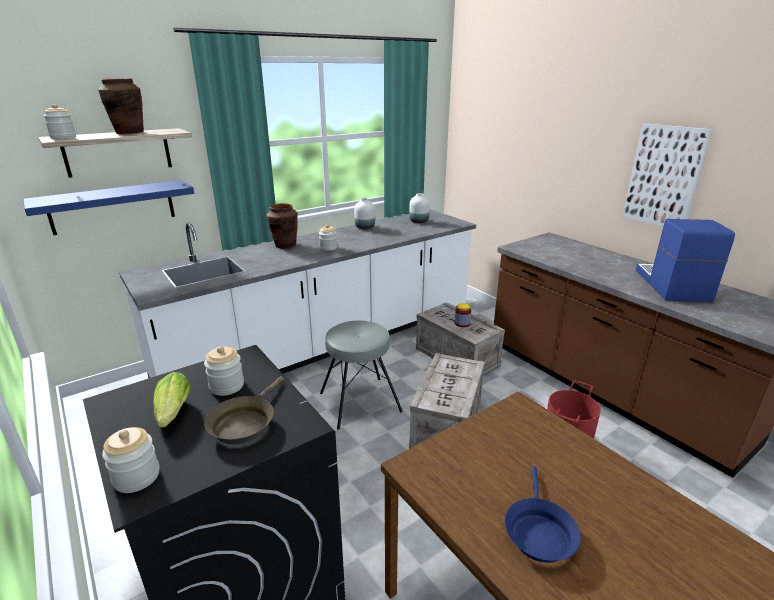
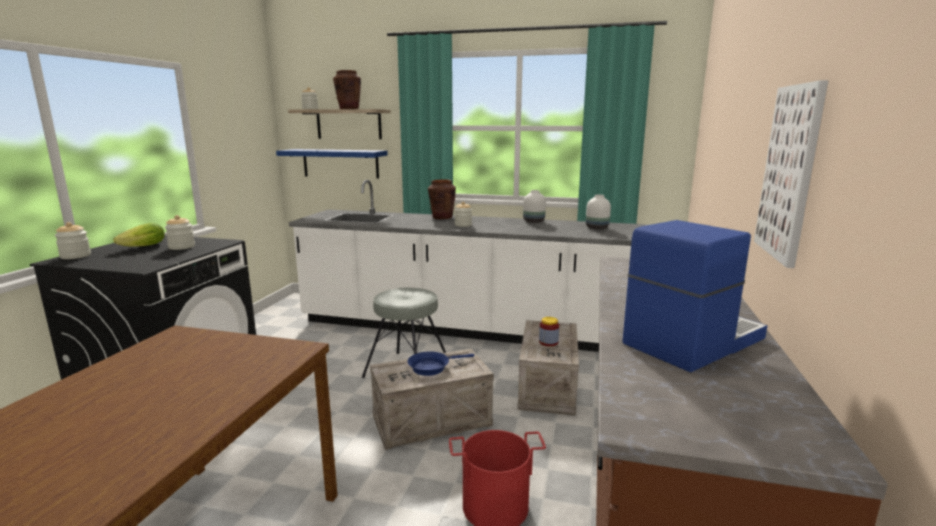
camera: 50 degrees right, 10 degrees down
brown frying pan [204,376,283,445] -> none
blue frying pan [505,466,581,563] -> blue frying pan moved to [408,351,474,376]

